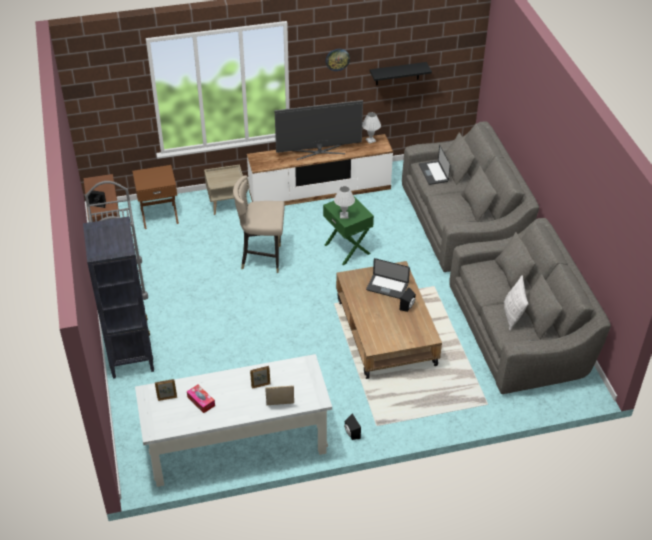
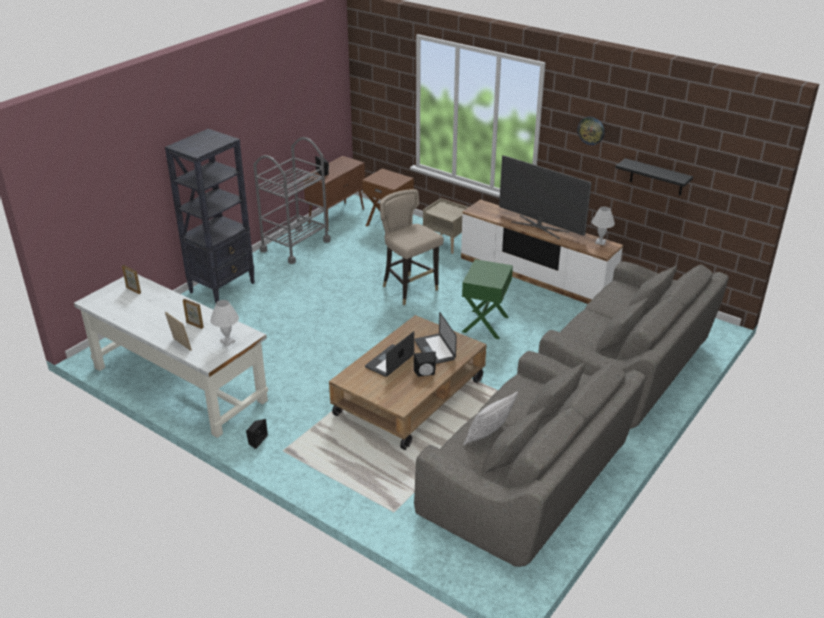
camera: 50 degrees right, 10 degrees down
tissue box [187,384,215,413] -> none
white table lamp [334,186,355,219] -> white table lamp moved to [210,300,239,346]
laptop [419,145,450,185] -> laptop moved to [365,331,414,377]

